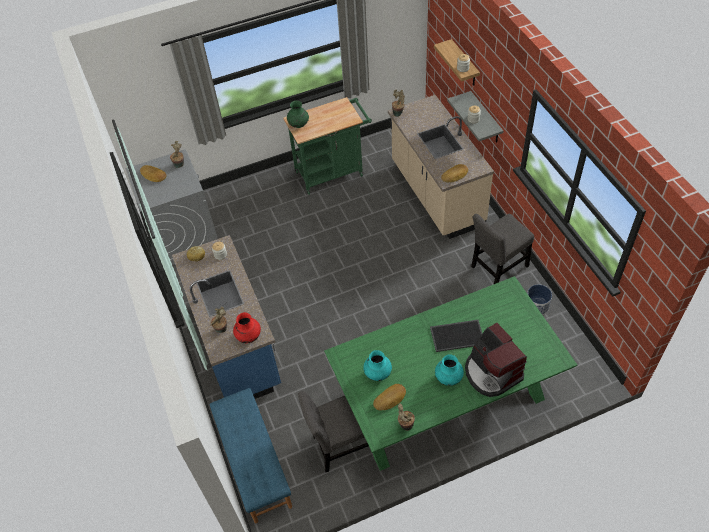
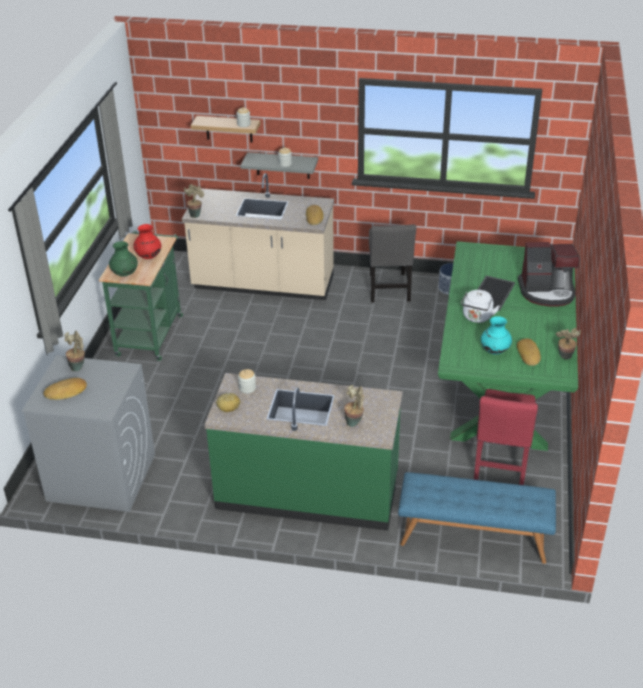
camera: 60 degrees left, 15 degrees down
blue counter [172,235,281,399] -> green counter [205,373,403,531]
red vase [233,312,261,343] -> red vase moved to [133,224,161,259]
grey chair [298,391,369,472] -> red chair [474,389,538,485]
turquoise vase [435,354,464,386] -> none
none -> white kettle [461,290,499,323]

